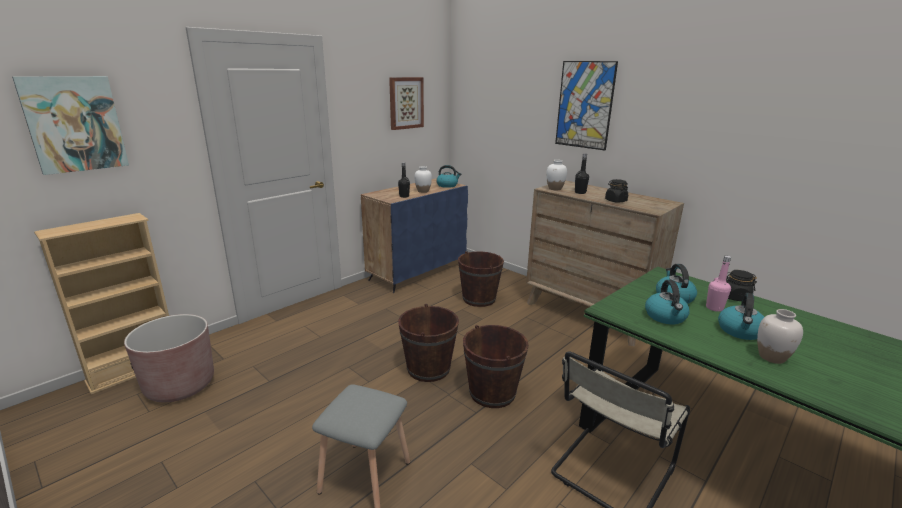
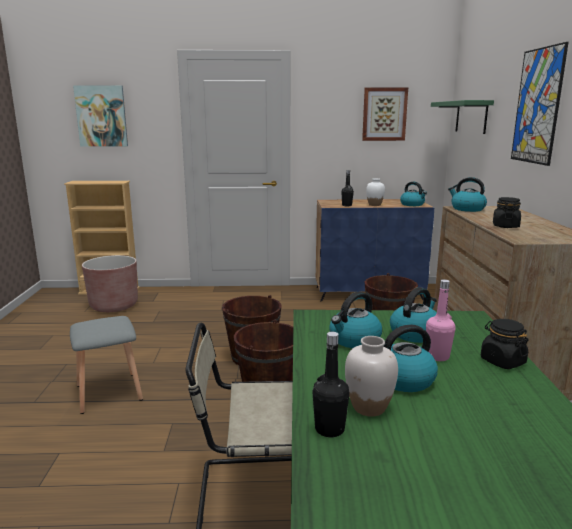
camera: 45 degrees right, 5 degrees down
white vase [546,160,567,190] -> kettle [448,177,487,212]
black bottle [575,154,589,194] -> black bottle moved to [312,332,350,437]
none -> green shelf [431,100,494,134]

